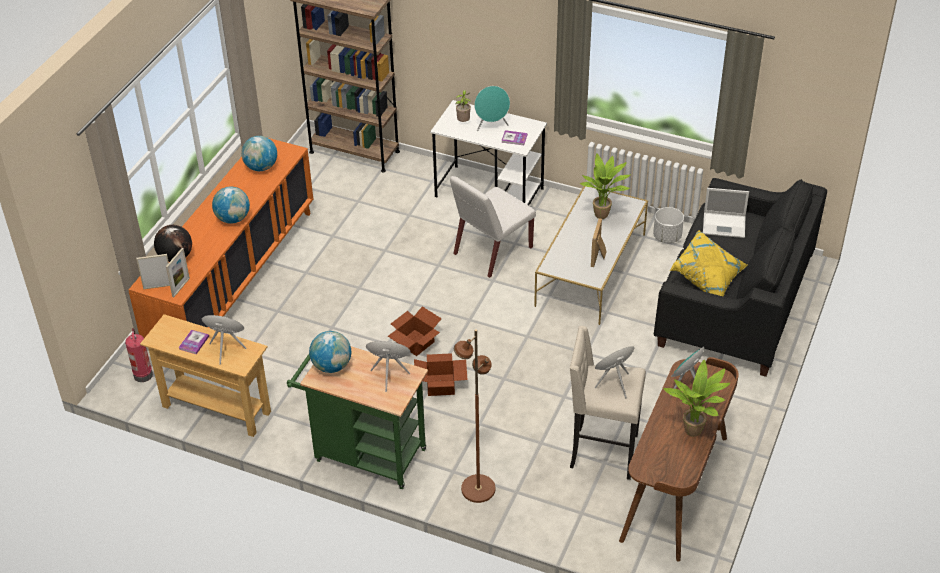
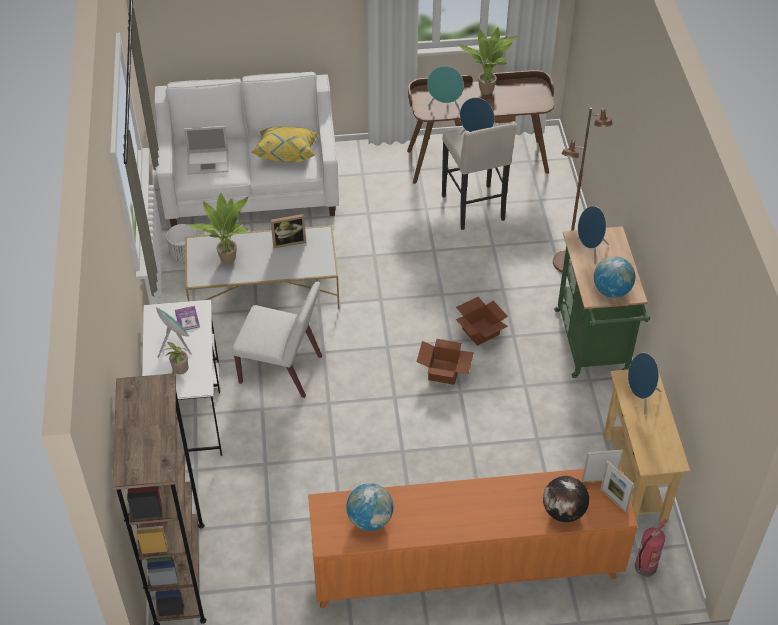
camera: 120 degrees left, 5 degrees up
book [178,330,209,354] -> none
globe [212,187,250,224] -> none
black sofa [654,178,827,377] -> white sofa [155,72,339,227]
laptop [703,188,749,238] -> laptop turned 105 degrees clockwise [184,126,229,175]

